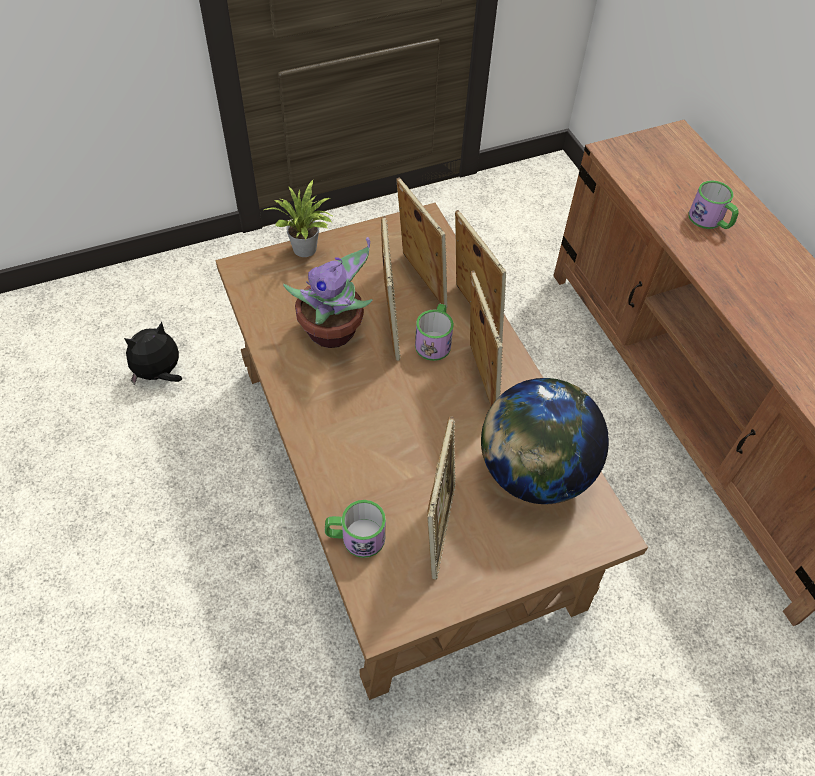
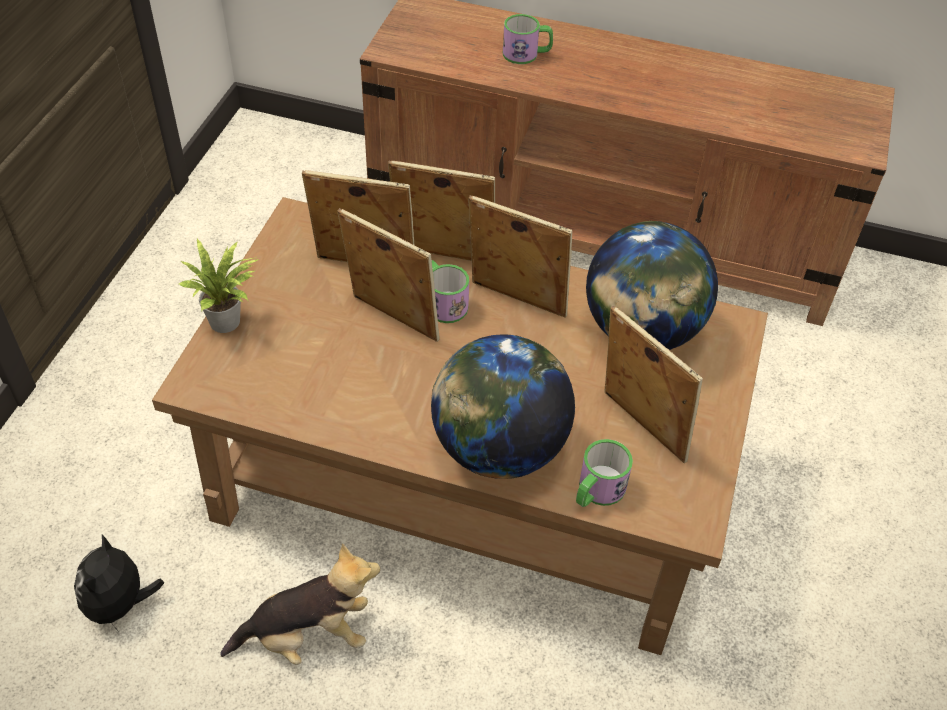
camera: 50 degrees left, 5 degrees down
potted plant [283,237,373,348] -> none
none -> plush toy [220,543,380,665]
none -> globe [431,334,575,479]

